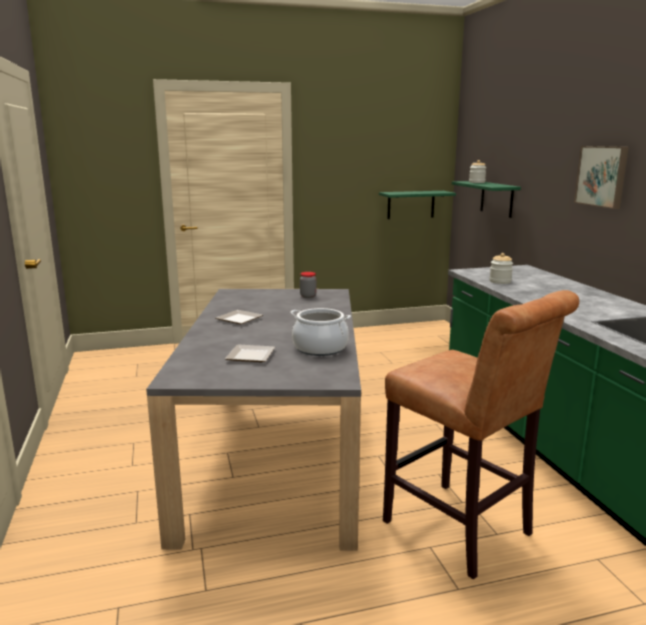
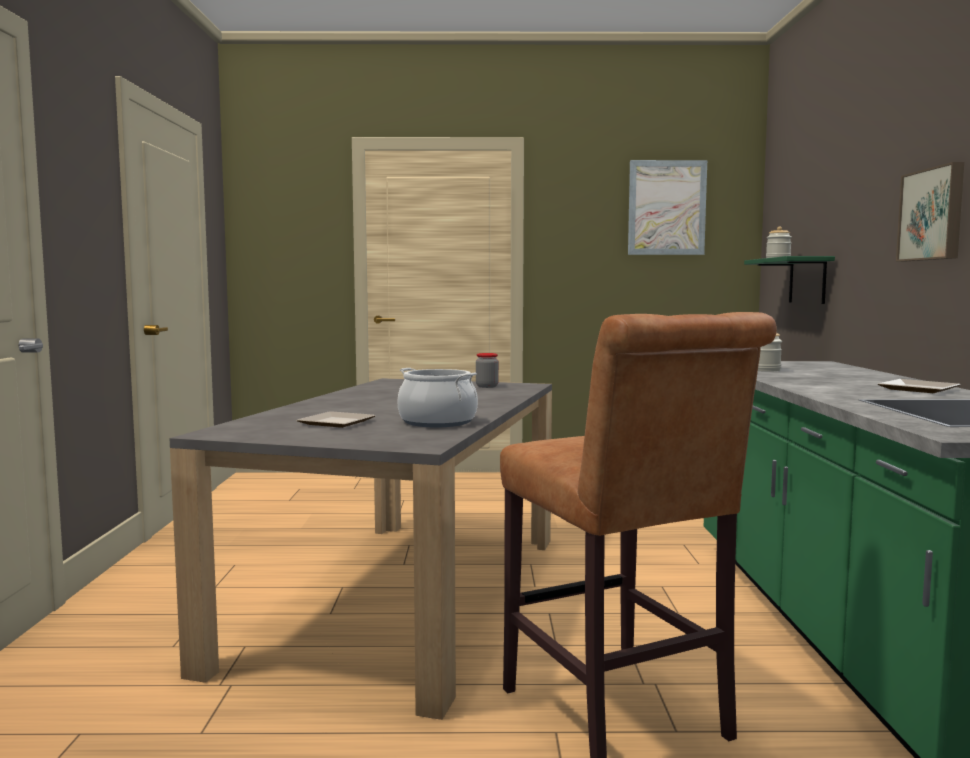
camera: 15 degrees right, 10 degrees down
plate [216,310,263,324] -> plate moved to [878,379,961,393]
green shelf [379,191,456,219] -> none
none -> picture [628,160,707,255]

